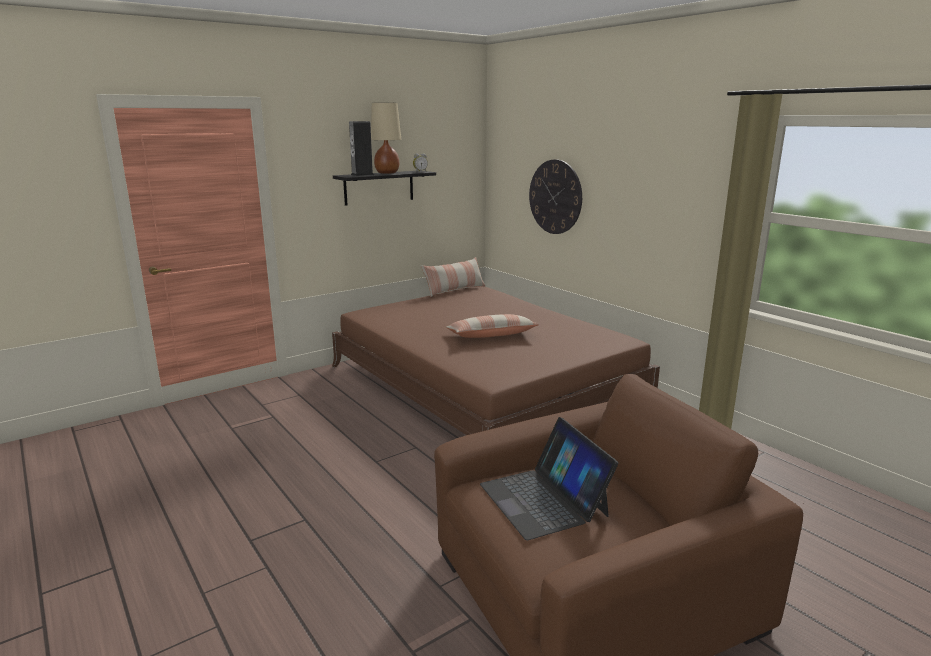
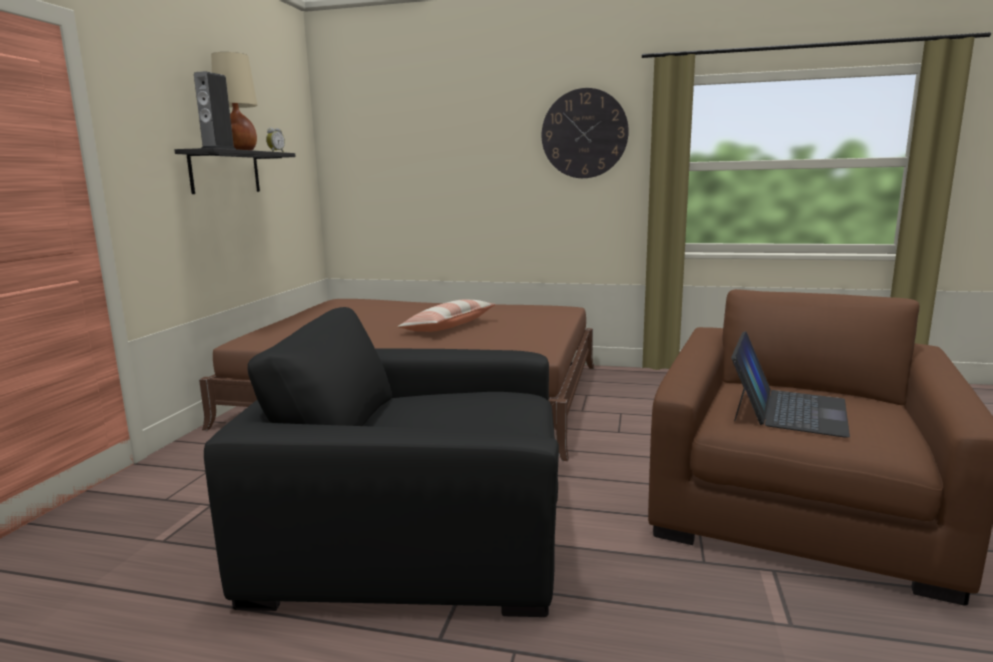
camera: 40 degrees left, 5 degrees down
pillow [421,257,485,297] -> none
laptop [480,417,618,540] -> laptop turned 90 degrees counterclockwise [731,331,850,438]
wall clock [529,159,582,234] -> wall clock moved to [542,88,629,178]
none -> black armchair [204,307,559,617]

